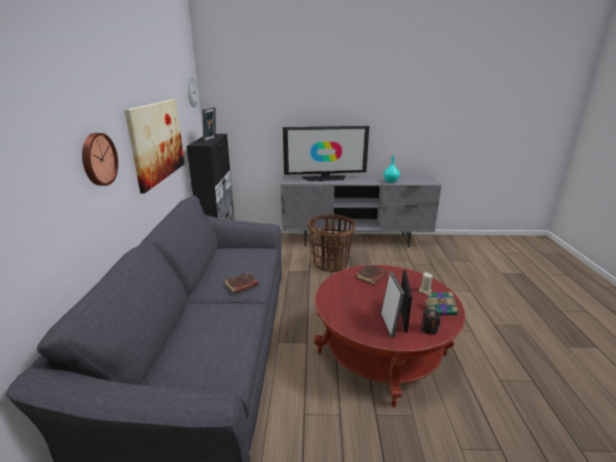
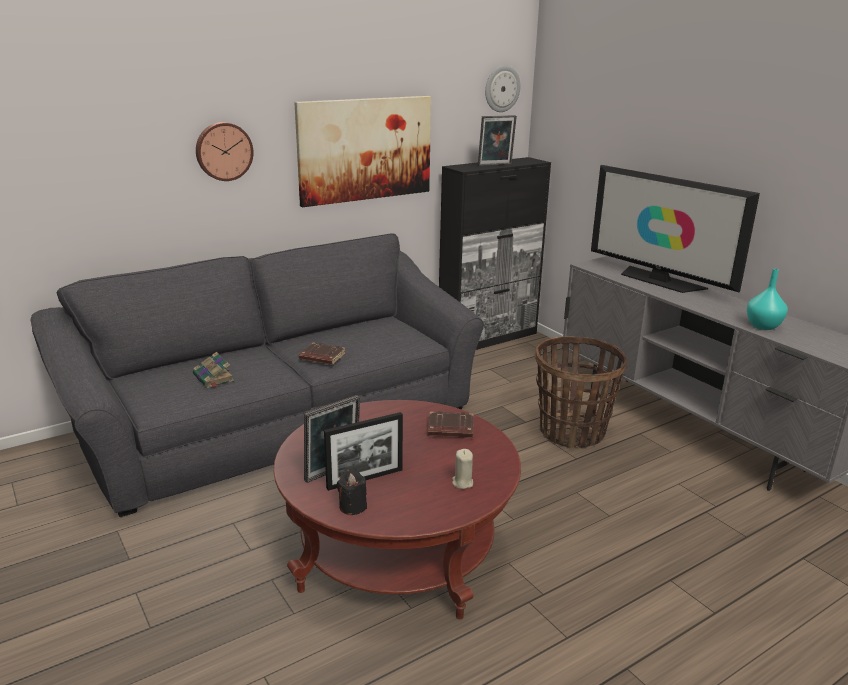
camera: 55 degrees right, 0 degrees up
book [424,292,460,316] -> book moved to [193,352,234,388]

